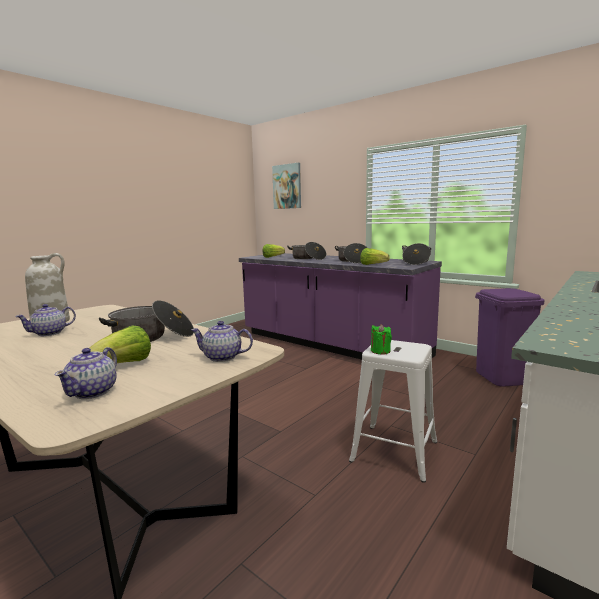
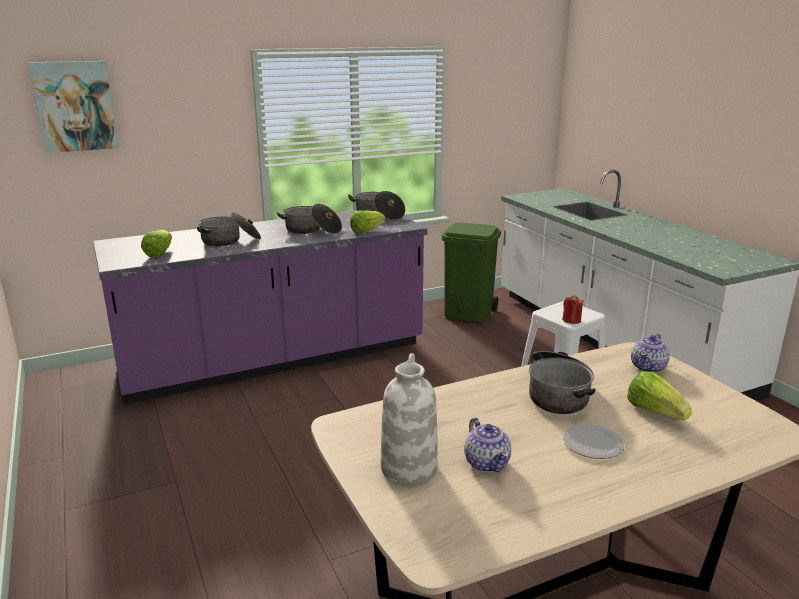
camera: 65 degrees left, 10 degrees up
teapot [55,347,117,399] -> none
green candle [371,324,392,355] -> red candle [562,296,584,324]
purple trash can [475,288,545,387] -> green trash can [442,222,501,323]
none -> plate [563,424,625,459]

